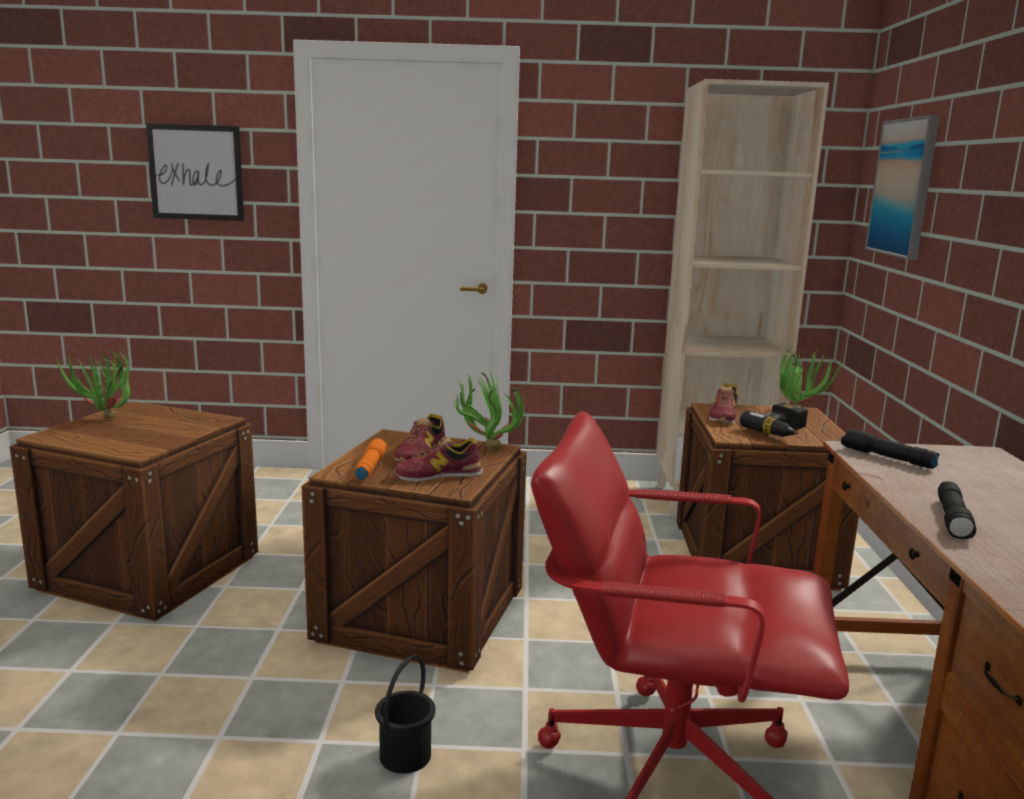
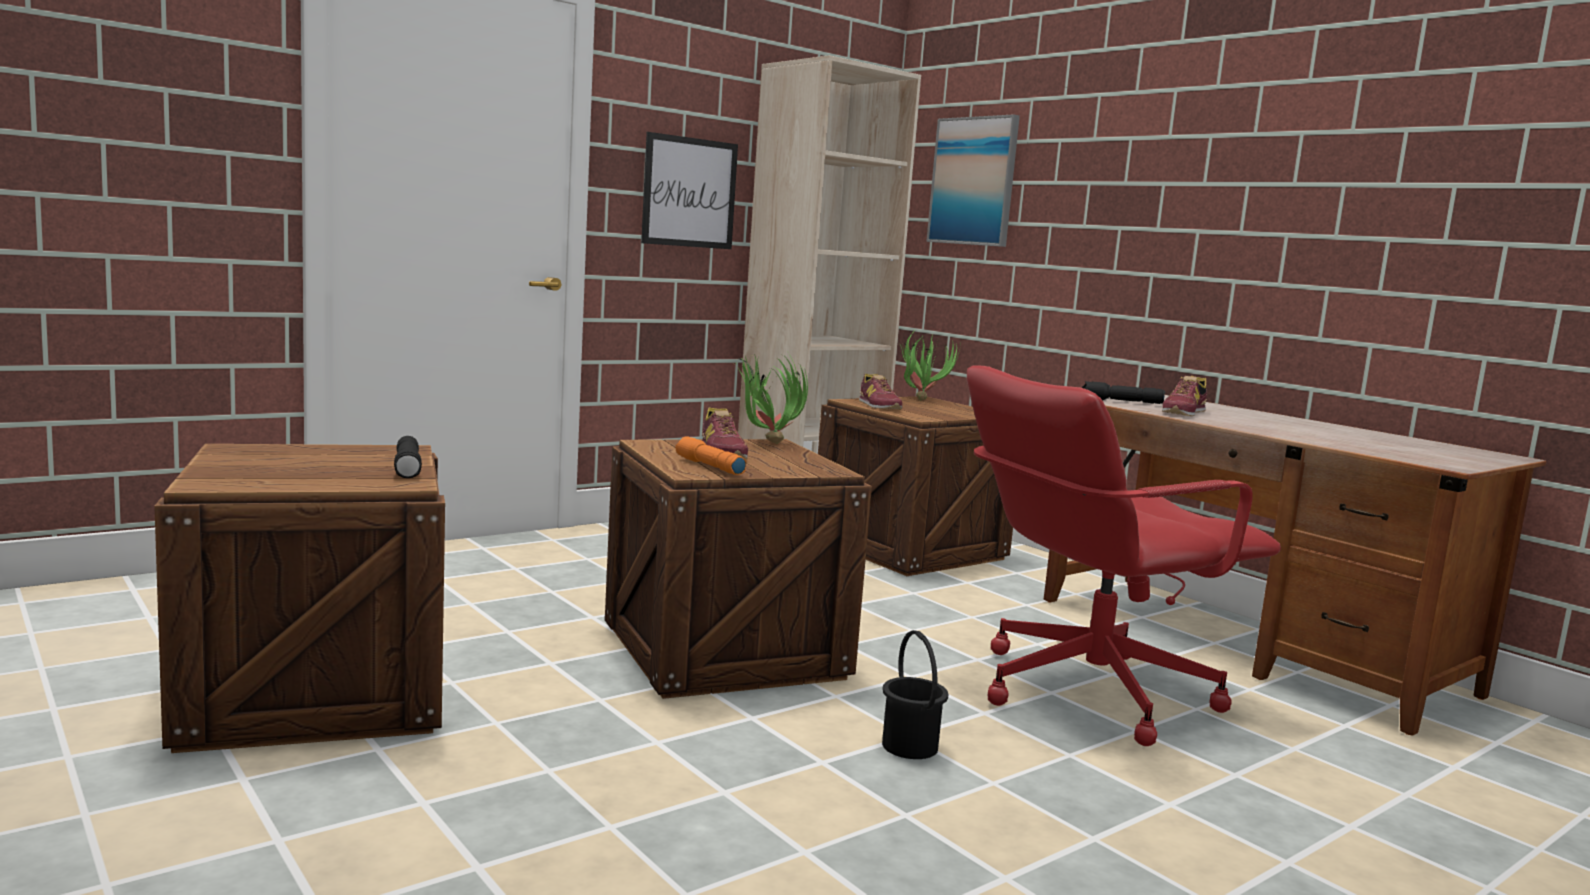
camera: 40 degrees left, 5 degrees down
potted plant [57,348,130,419] -> none
picture [146,123,244,221] -> picture moved to [641,132,738,249]
shoe [395,438,483,482] -> shoe moved to [1162,376,1207,416]
power drill [739,403,808,437] -> none
black flashlight [938,481,976,539] -> black flashlight moved to [394,436,422,478]

